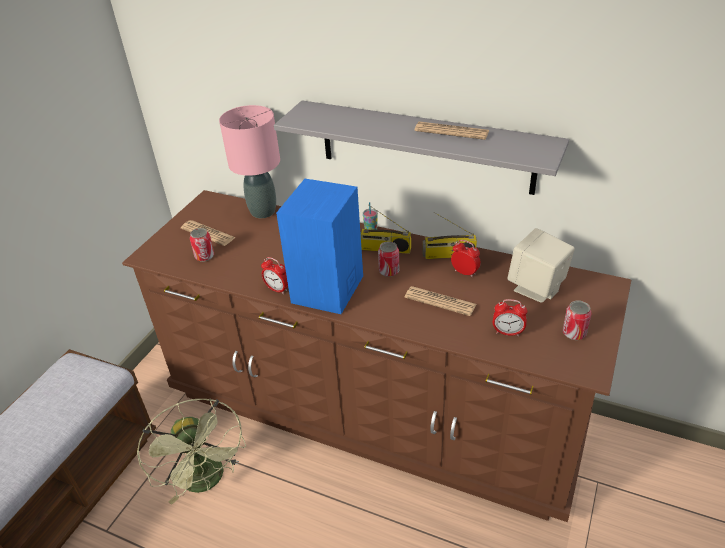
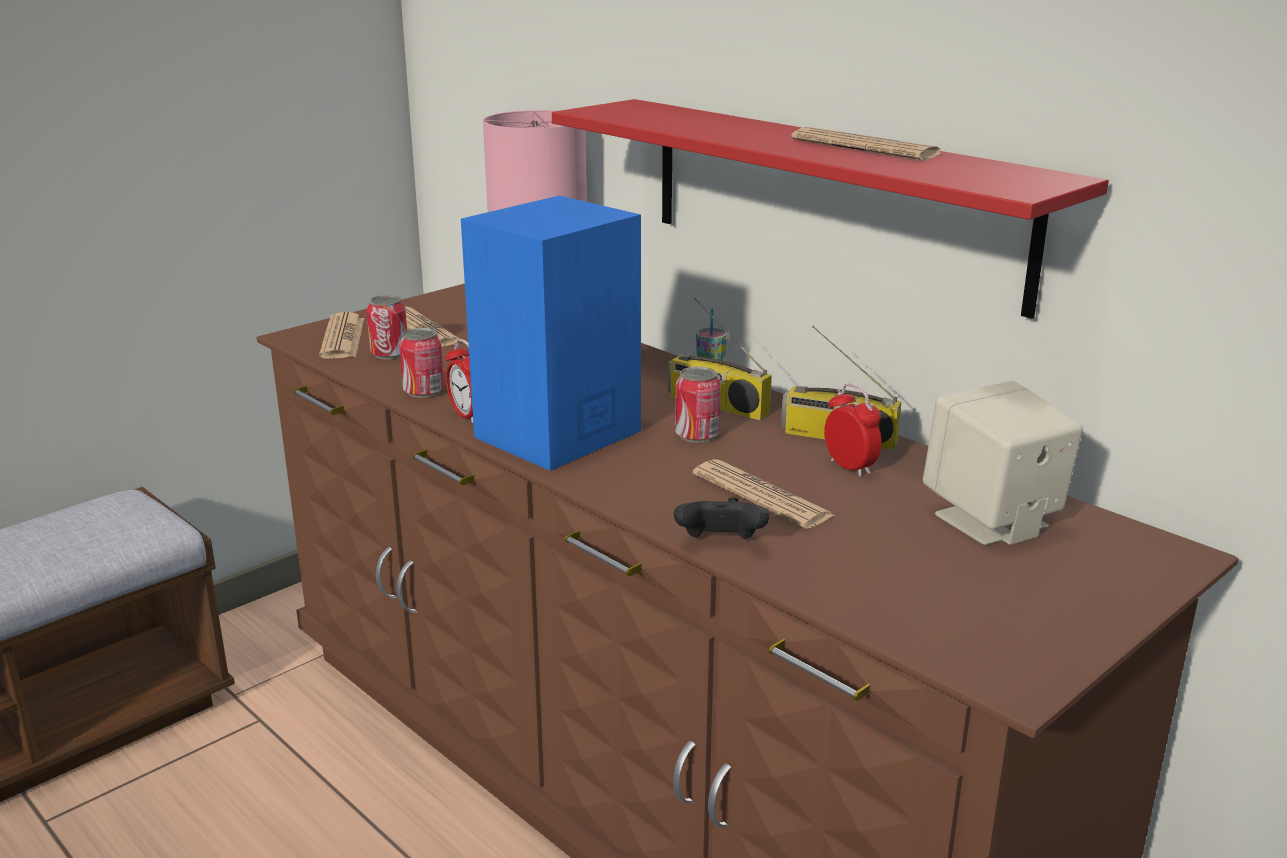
camera: 20 degrees right, 15 degrees down
green fan [137,399,246,505] -> none
grey shelf [274,100,569,195] -> red shelf [552,99,1109,319]
alarm clock [493,299,527,336] -> none
can [562,300,592,340] -> can moved to [399,328,444,398]
none -> newspaper [319,312,364,359]
none -> black game controller [674,497,769,539]

